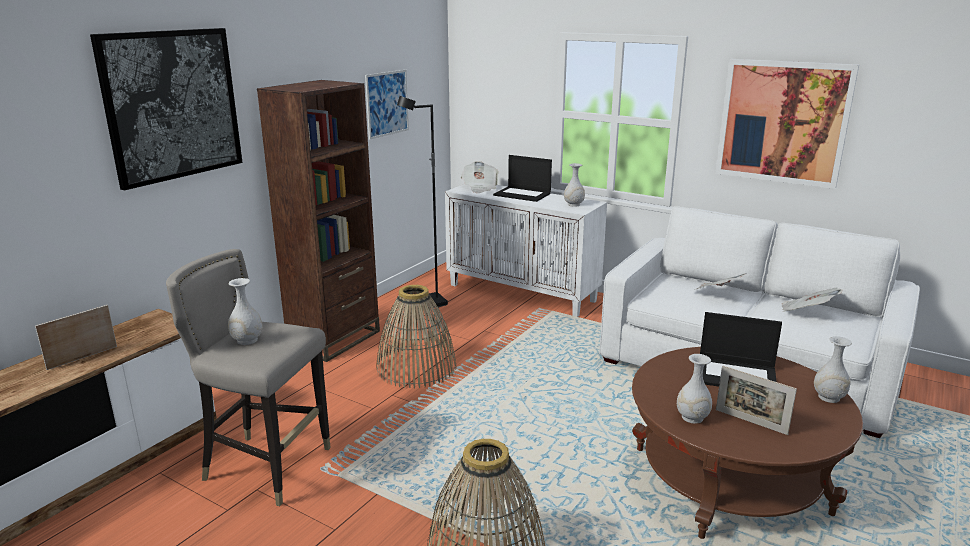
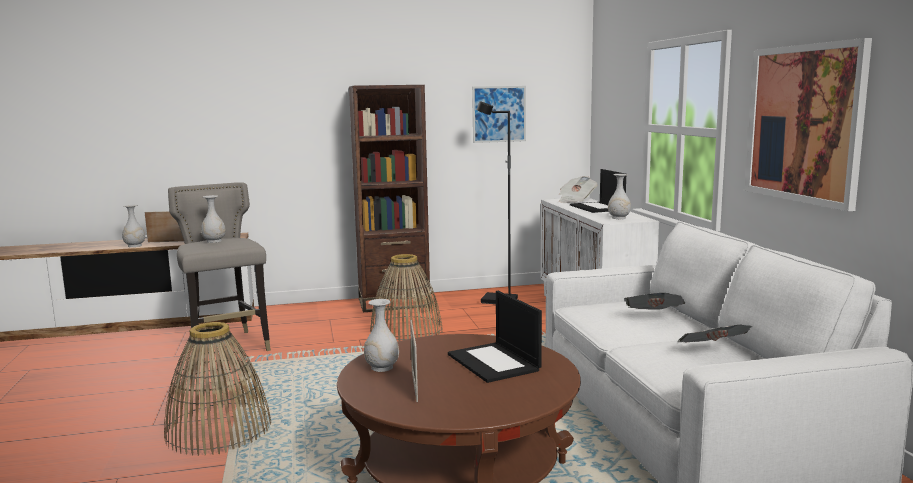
camera: 45 degrees right, 10 degrees down
picture [90,28,243,190] -> none
white vase [814,336,852,403] -> white vase moved to [122,204,145,247]

